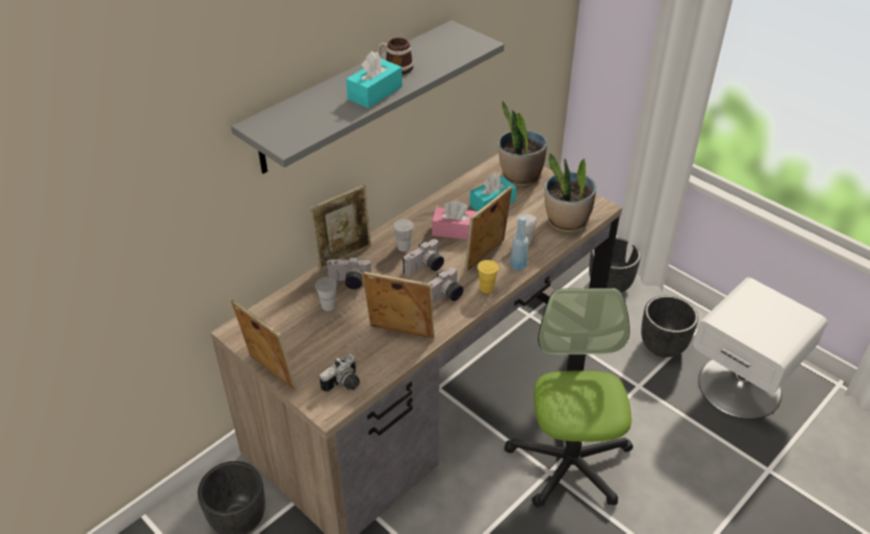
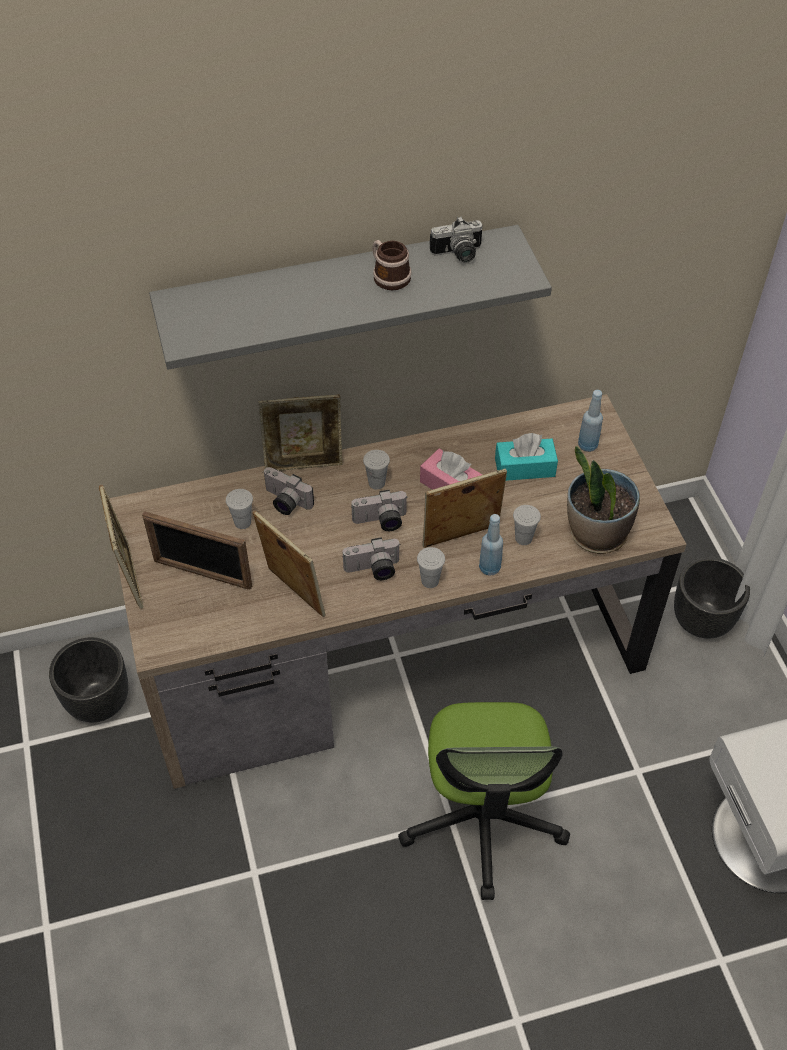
camera: 30 degrees right, 10 degrees up
camera [320,354,360,392] -> camera moved to [430,217,483,263]
turquoise tissue box [346,51,402,108] -> none
yellow cup [477,260,499,293] -> white cup [417,547,445,588]
potted plant [498,101,547,187] -> blue bottle [578,390,603,452]
office chair [504,288,633,507] -> office chair turned 150 degrees clockwise [398,702,570,900]
black planter [641,295,698,357] -> none
none -> picture frame [142,511,252,590]

